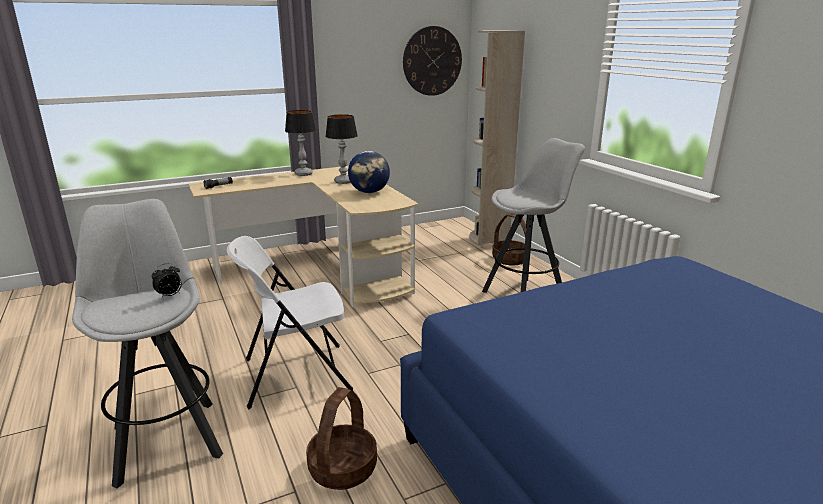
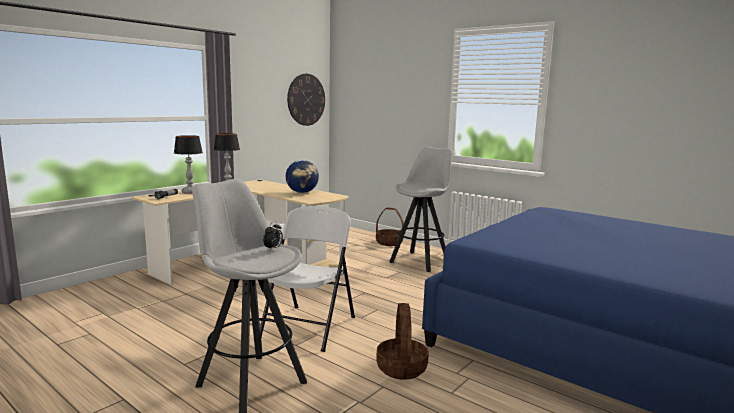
camera: 25 degrees left, 10 degrees down
white chair [226,236,353,409] -> white chair turned 150 degrees clockwise [260,206,355,352]
table lamp [325,114,358,184] -> table lamp moved to [174,135,203,194]
beige bookcase [469,31,525,248] -> none

